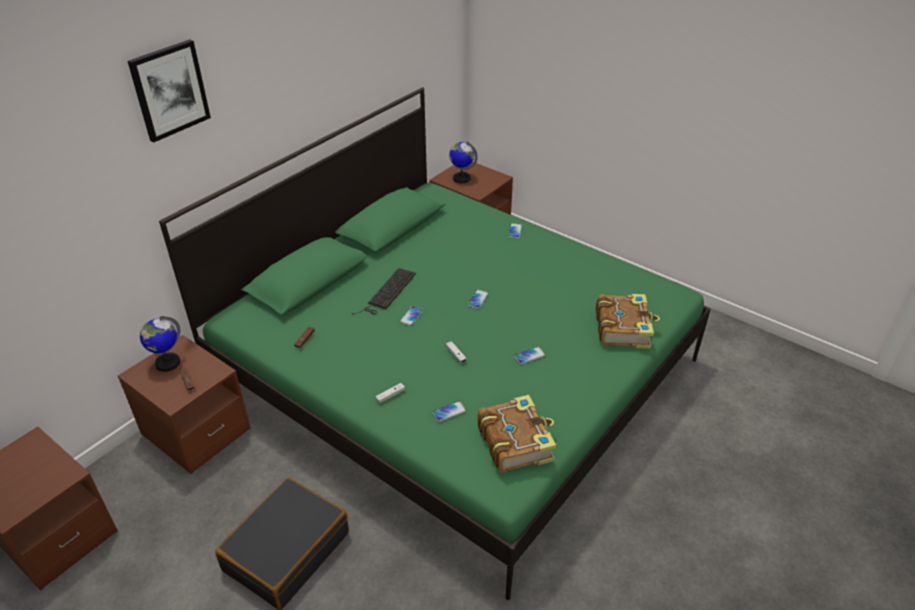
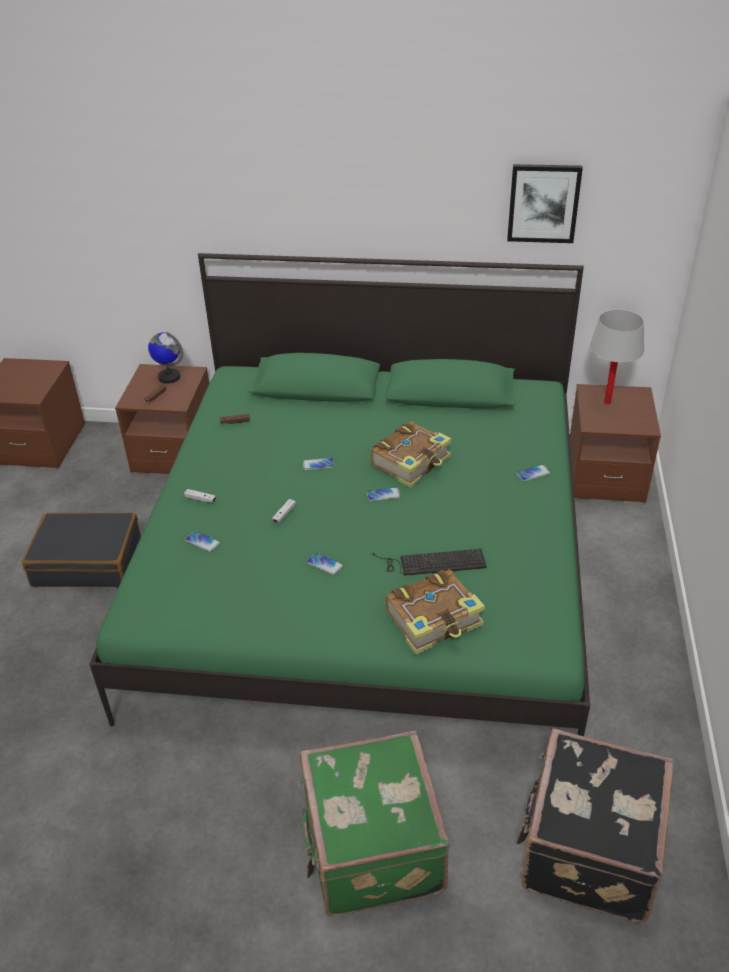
camera: 60 degrees right, 0 degrees up
picture [128,39,211,143] -> picture moved to [507,164,583,243]
keyboard [352,268,416,315] -> keyboard moved to [372,549,487,576]
globe [449,141,478,183] -> white table lamp [589,310,644,405]
book [477,395,556,473] -> book moved to [370,421,452,488]
none -> green suitcase [298,730,450,917]
none -> black suitcase [516,728,674,923]

